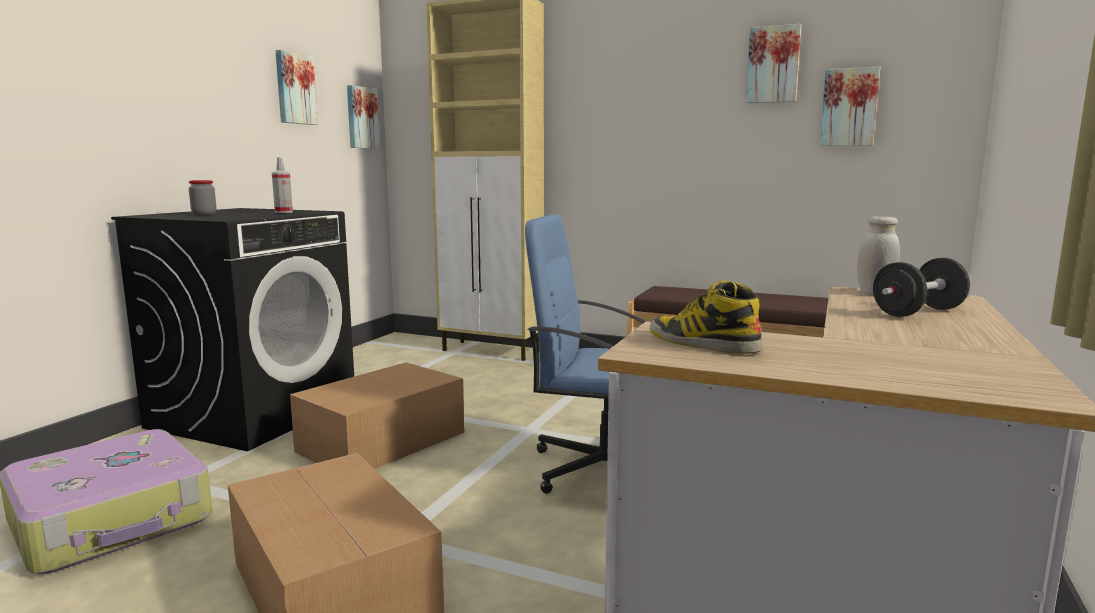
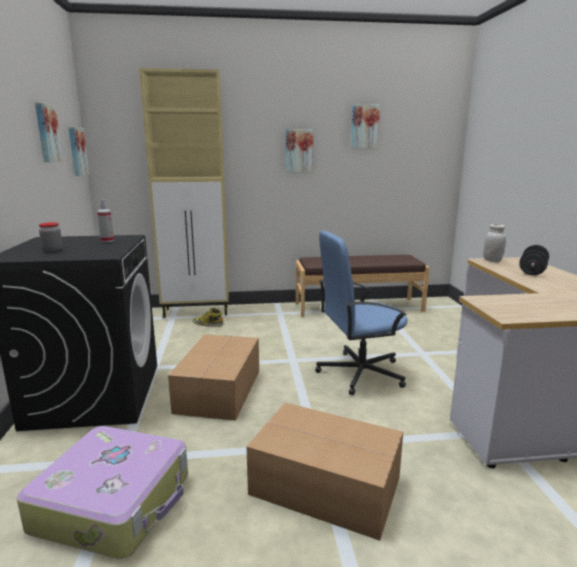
camera: 30 degrees left, 5 degrees up
boot [650,281,762,354] -> boot moved to [192,307,224,327]
picture [820,66,880,146] -> picture moved to [286,129,313,172]

